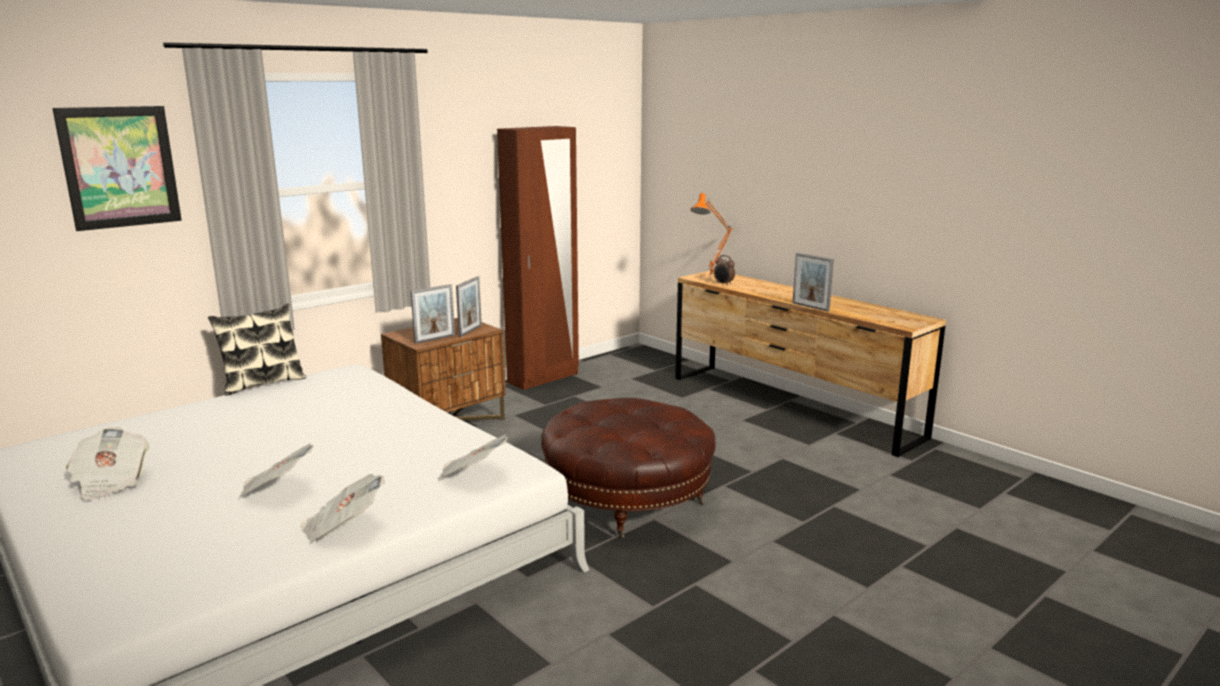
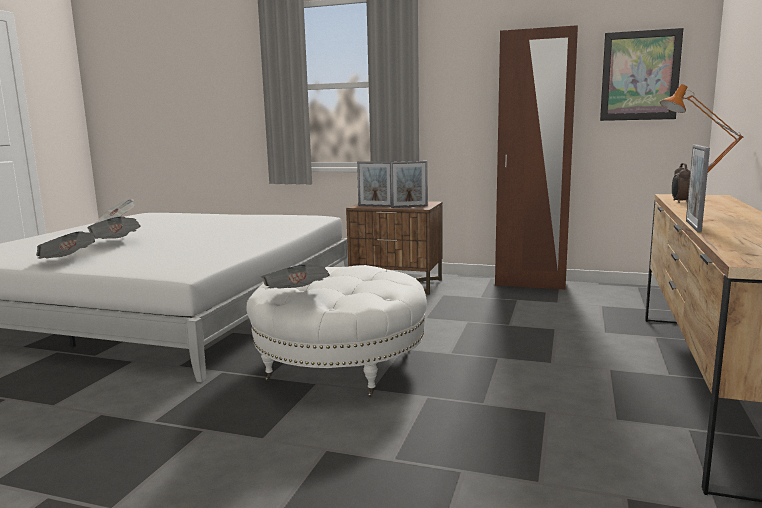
camera: 60 degrees right, 5 degrees down
picture [52,106,182,231] -> picture moved to [600,28,683,121]
pillow [208,304,306,395] -> none
newspaper [438,434,508,479] -> newspaper moved to [261,264,330,288]
brown ottoman [541,398,716,539] -> white ottoman [246,265,427,397]

